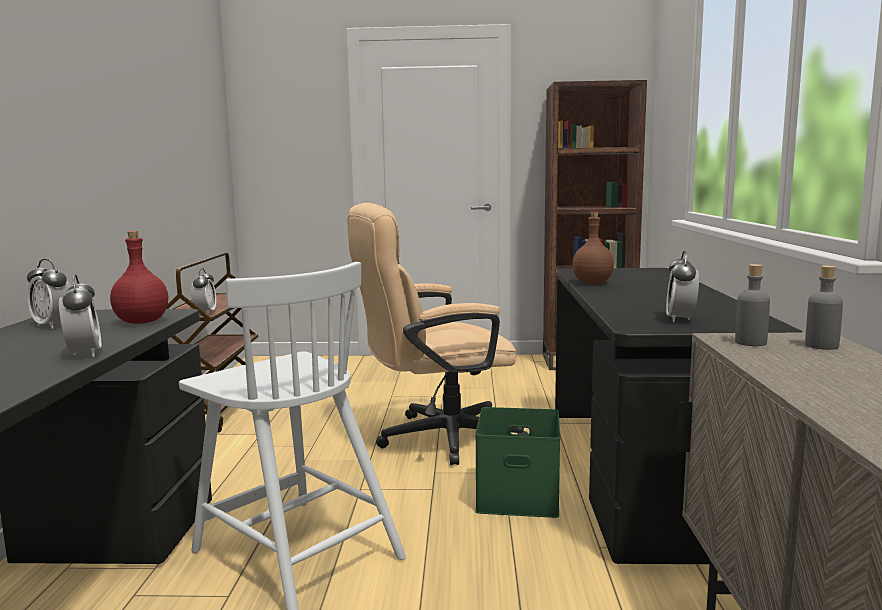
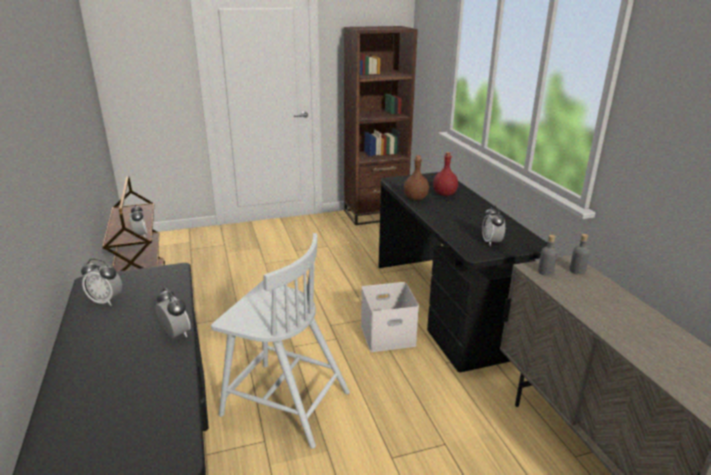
camera: 20 degrees left, 15 degrees up
red bottle [110,231,168,324] -> red bottle moved to [433,152,458,196]
beige office chair [347,203,528,465] -> none
green storage box [475,407,561,518] -> white storage box [361,282,419,352]

